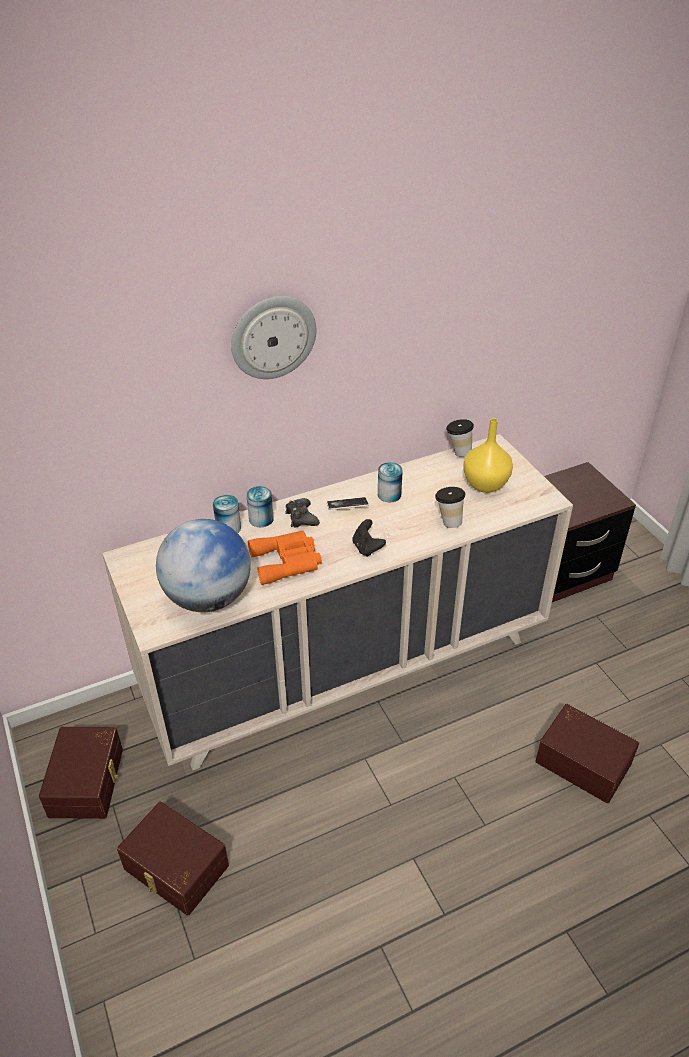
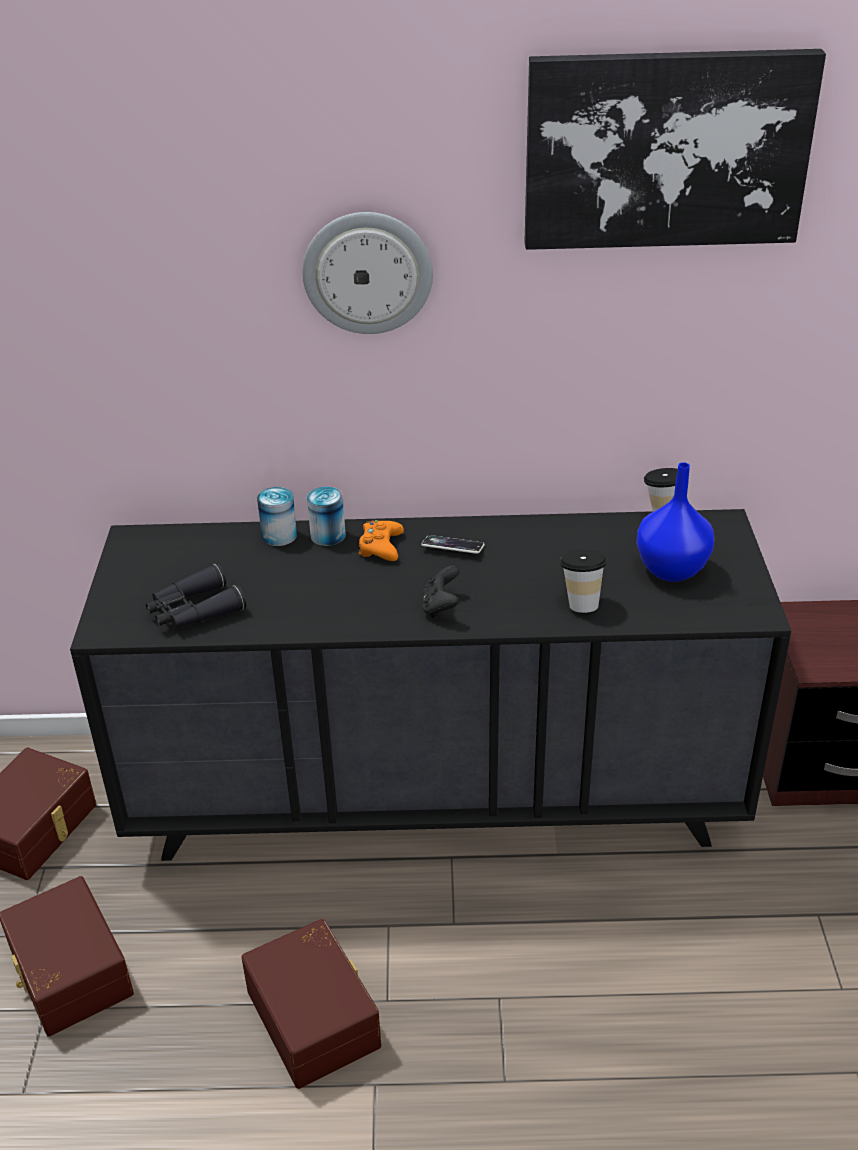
camera: 25 degrees right, 5 degrees down
beige dresser [102,434,573,770] -> black dresser [70,509,791,861]
globe [156,519,251,612] -> black binoculars [146,563,246,628]
orange binoculars [248,531,322,585] -> none
black game controller [285,498,320,528] -> orange game controller [359,520,404,561]
can [378,462,403,502] -> none
yellow vase [463,418,513,493] -> blue vase [637,462,714,582]
brown storage box [535,704,639,803] -> brown storage box moved to [241,919,381,1089]
none -> picture [524,49,826,250]

